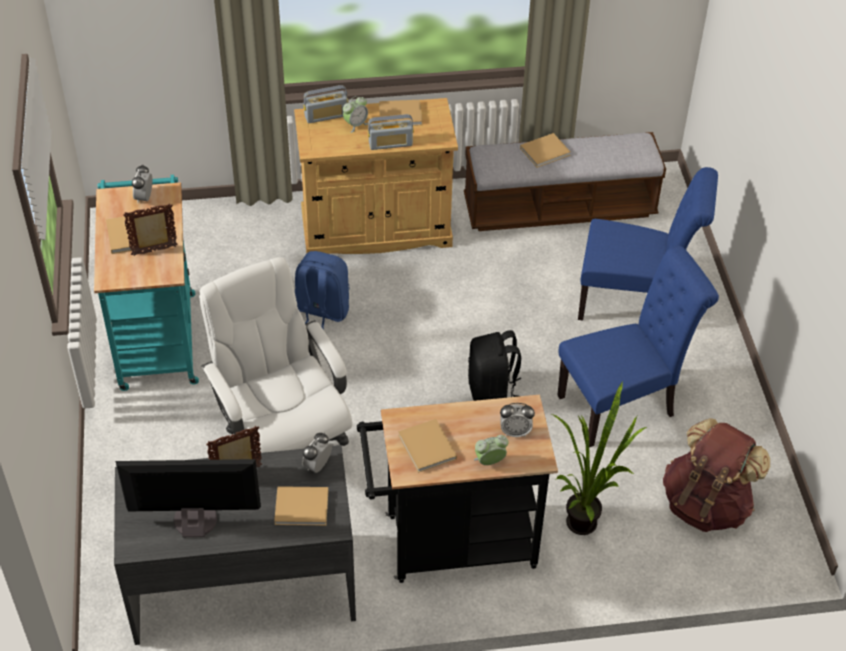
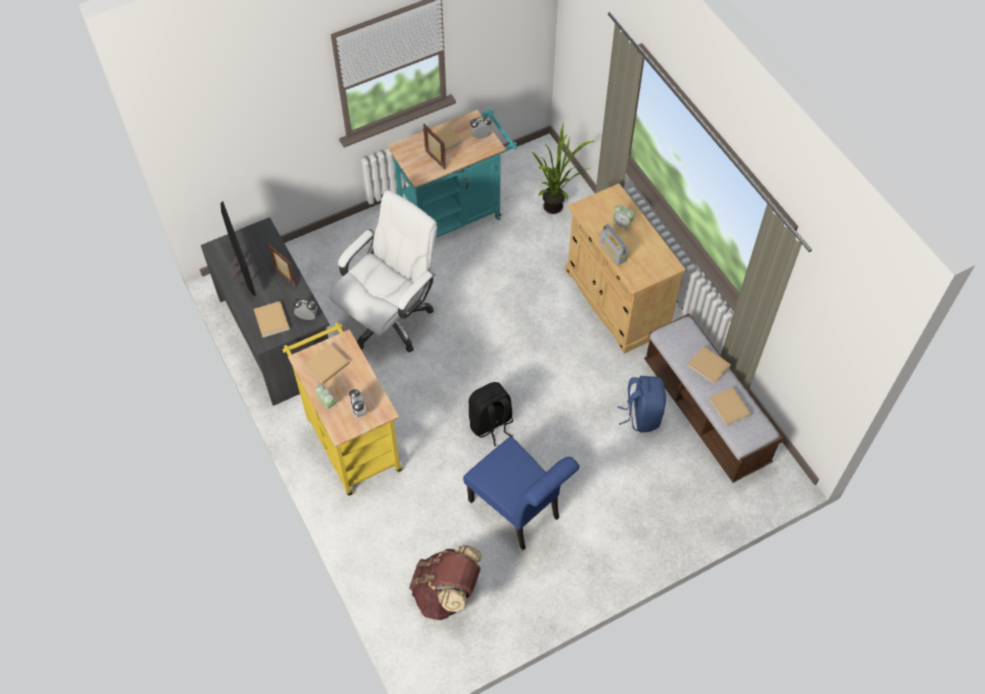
camera: 70 degrees right, 10 degrees up
blue backpack [295,251,349,330] -> blue backpack moved to [617,376,666,433]
radio [304,85,348,123] -> none
black cart [357,395,558,583] -> yellow cart [282,322,403,496]
beige book [379,100,422,126] -> beige book moved to [709,387,751,426]
potted plant [552,383,647,535] -> potted plant moved to [531,125,594,214]
blue chair [578,167,718,321] -> none

